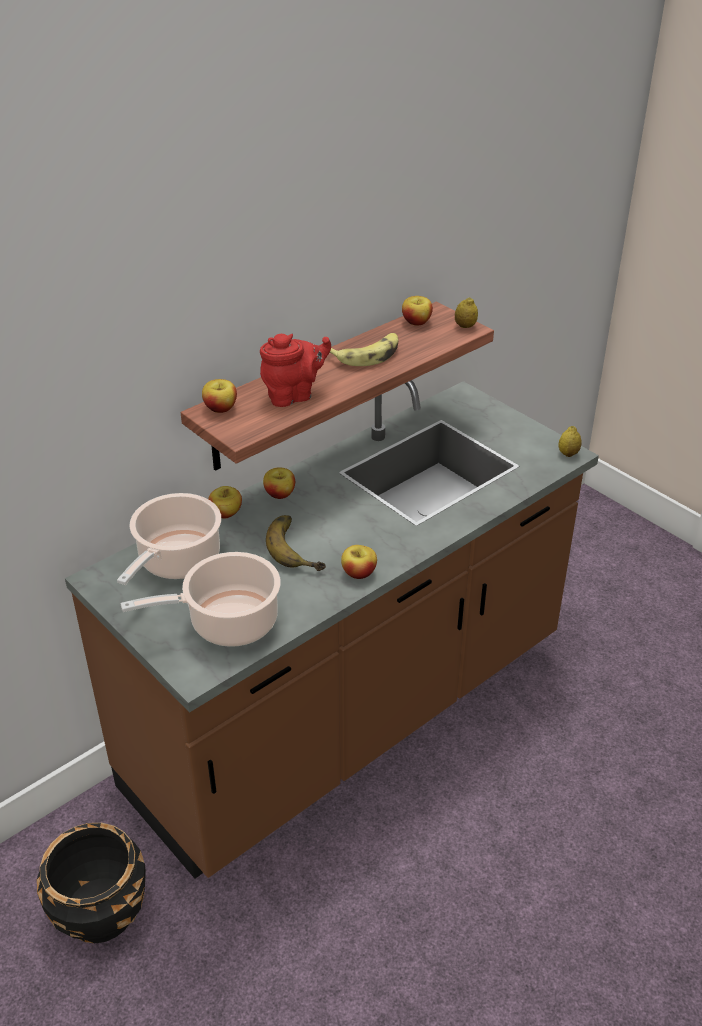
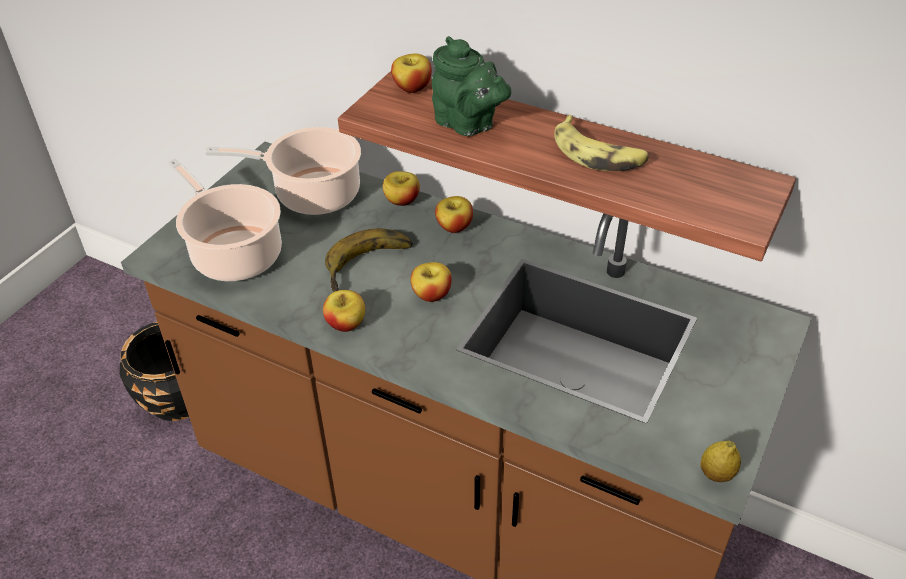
camera: 70 degrees right, 5 degrees up
red teapot [260,334,331,407] -> green teapot [432,36,511,136]
apple [402,296,433,326] -> apple moved to [411,262,452,302]
lemon [455,297,478,328] -> none

